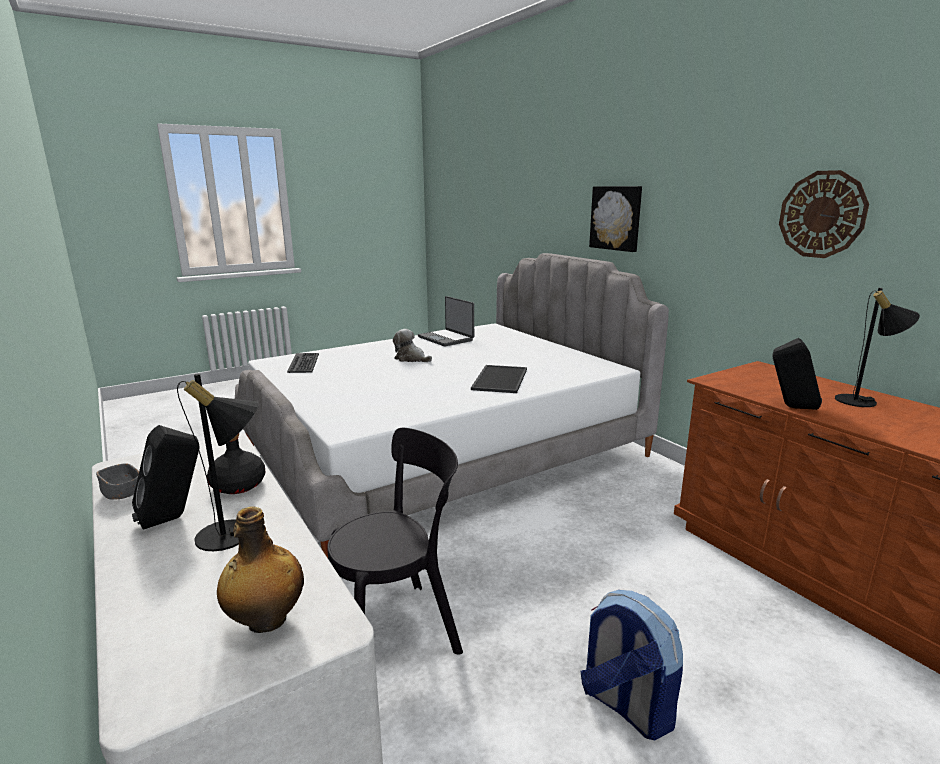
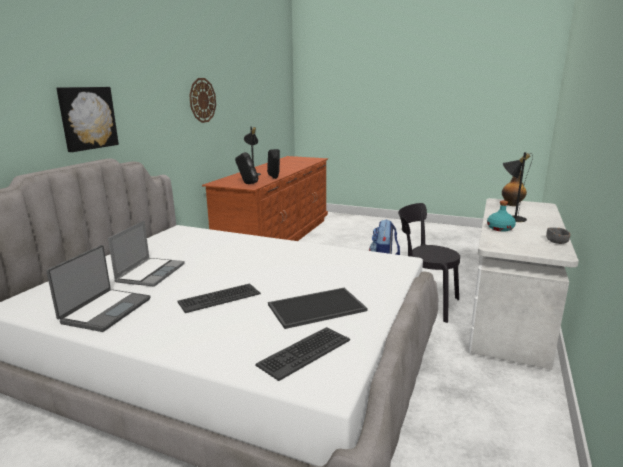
camera: 125 degrees left, 0 degrees up
black speaker [132,425,199,530] -> black speaker moved to [235,152,259,184]
black bottle [207,433,265,494] -> turquoise bottle [487,201,516,232]
plush toy [393,329,432,362] -> keyboard [177,283,261,313]
tray [471,365,527,393] -> tray moved to [268,288,368,329]
none -> laptop [108,221,185,287]

